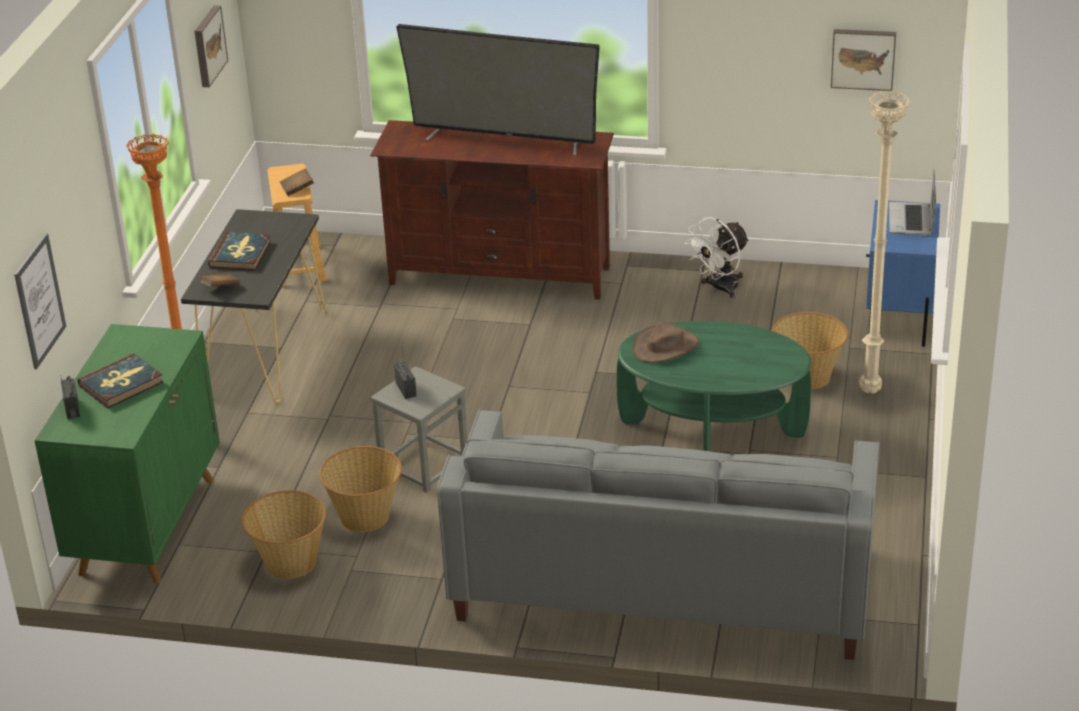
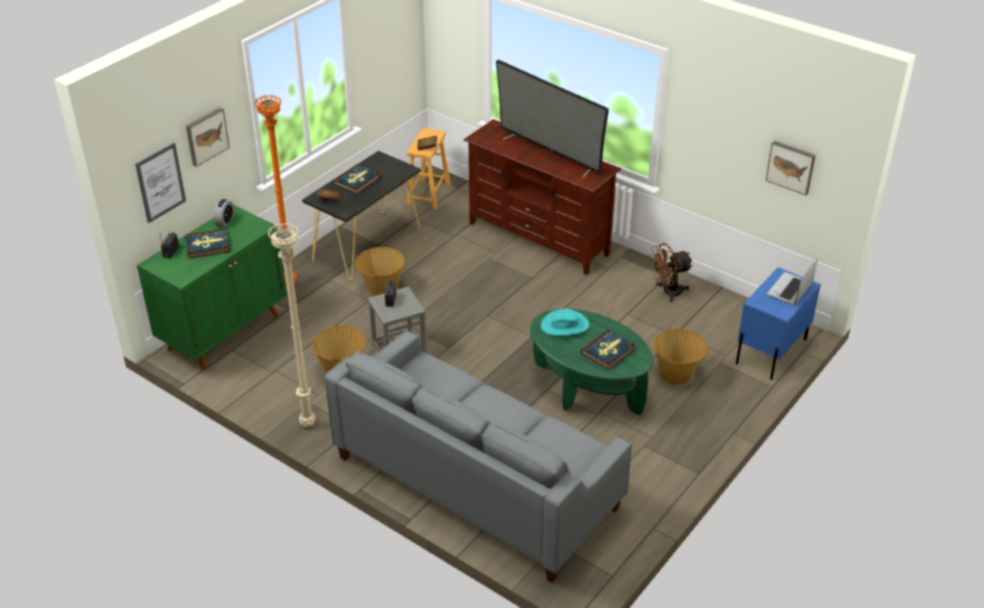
camera: 25 degrees right, 5 degrees up
picture [194,5,228,87] -> picture moved to [186,108,230,167]
basket [241,490,326,579] -> basket moved to [355,247,405,296]
brown hat [632,322,699,363] -> turquoise hat [541,309,589,336]
white fan [685,217,749,298] -> brown fan [649,243,692,302]
beige floor lamp [859,91,910,394] -> beige floor lamp moved to [268,223,315,427]
none -> alarm clock [213,199,234,227]
none -> book [580,329,635,370]

